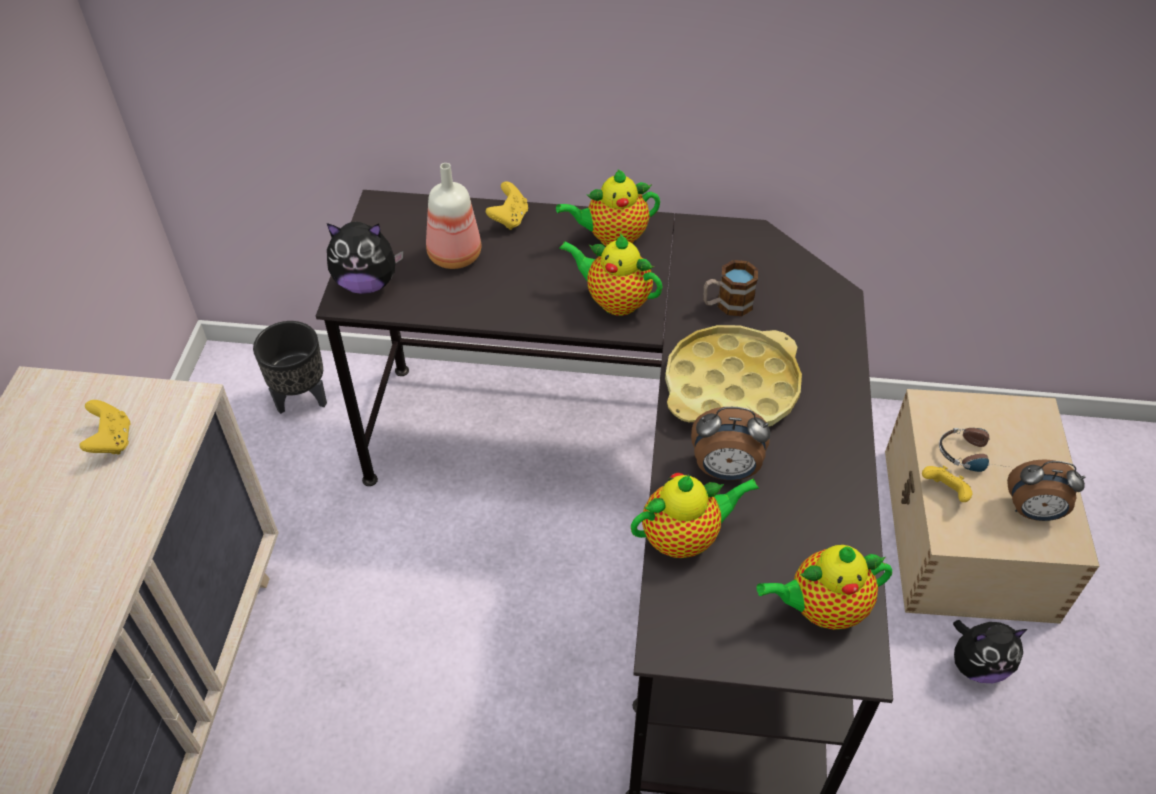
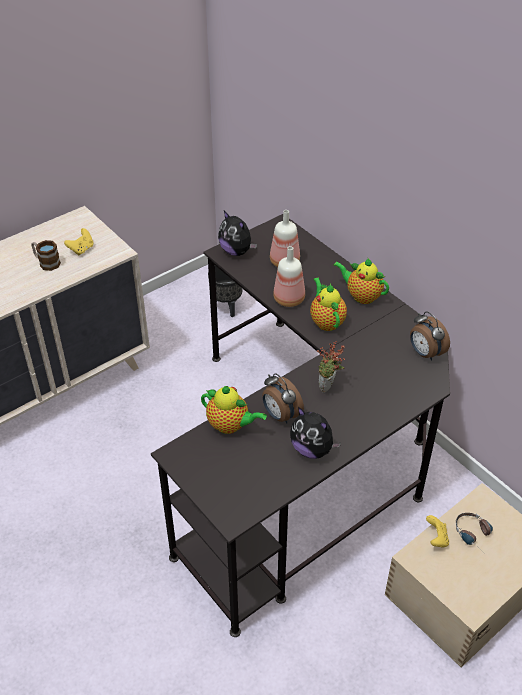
camera: 45 degrees right, 5 degrees down
yellow game controller [486,181,528,230] -> none
yellow tray [665,325,802,427] -> potted plant [317,341,345,393]
mug [703,260,758,316] -> mug moved to [31,240,61,271]
teapot [757,545,892,630] -> none
plush toy [953,620,1028,683] -> plush toy moved to [290,407,341,459]
alarm clock [1007,459,1085,521] -> alarm clock moved to [410,311,450,361]
none -> bottle [273,246,305,307]

